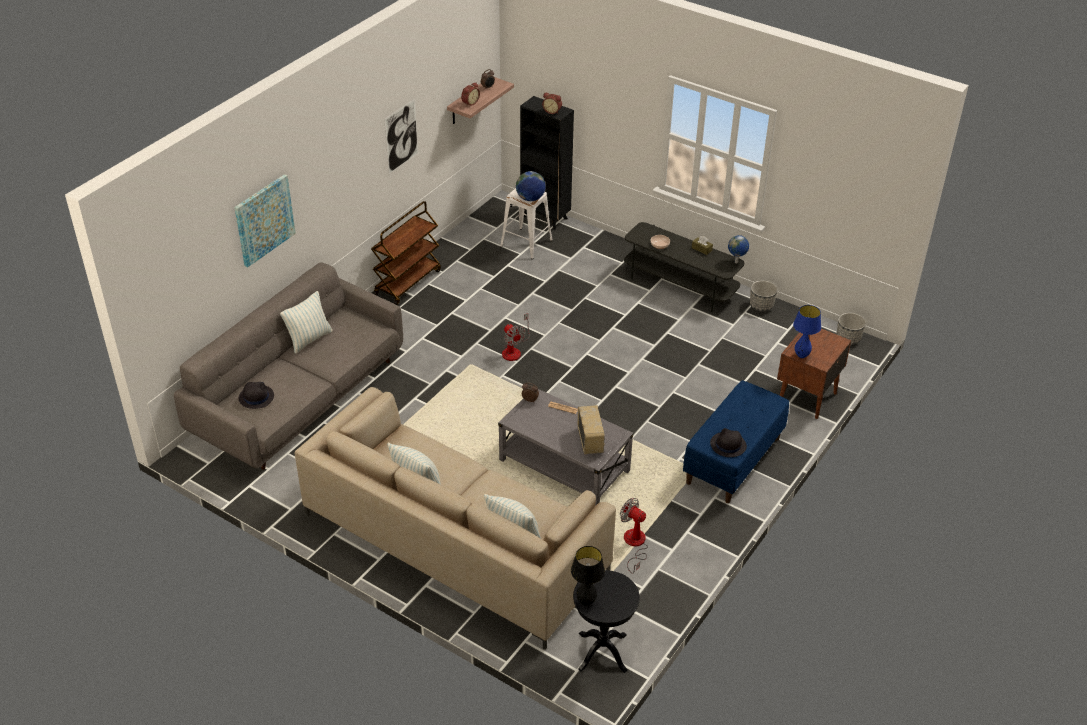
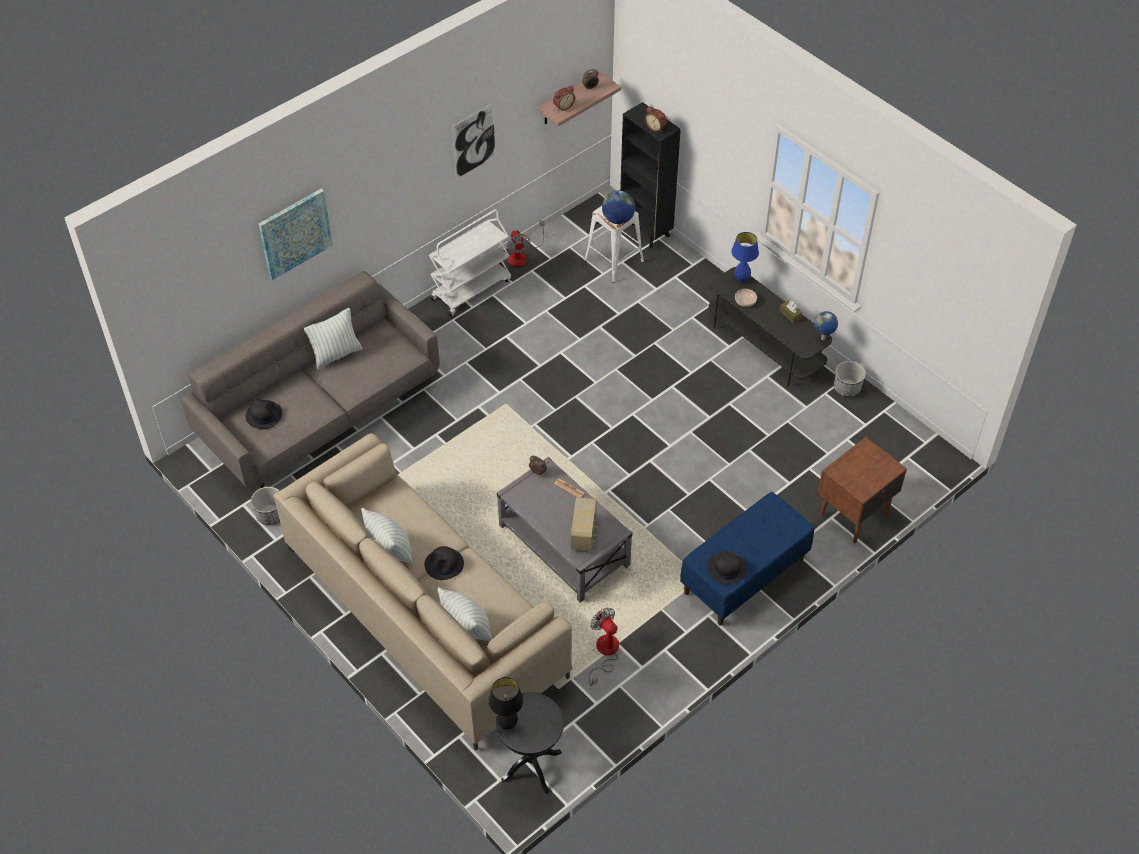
camera: 15 degrees right, 10 degrees up
brown cart [371,201,441,305] -> white cart [429,209,511,317]
fan [502,313,530,361] -> fan moved to [507,220,545,267]
blue table lamp [793,305,821,358] -> blue table lamp moved to [731,232,759,282]
planter [837,313,866,345] -> planter moved to [251,487,280,525]
none -> black hat [424,546,464,580]

